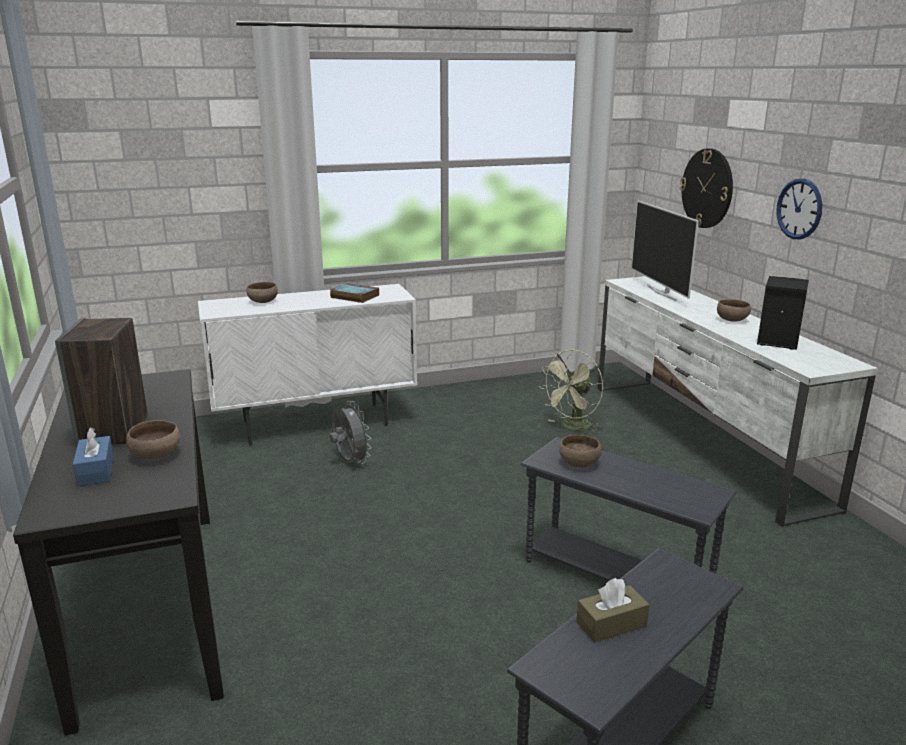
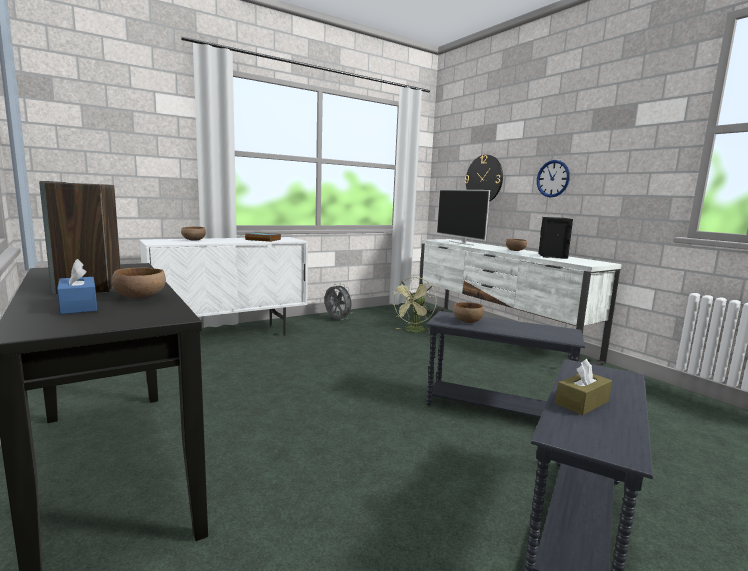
camera: 15 degrees left, 10 degrees down
grey fan [329,401,372,464] -> grey fan moved to [324,283,354,320]

